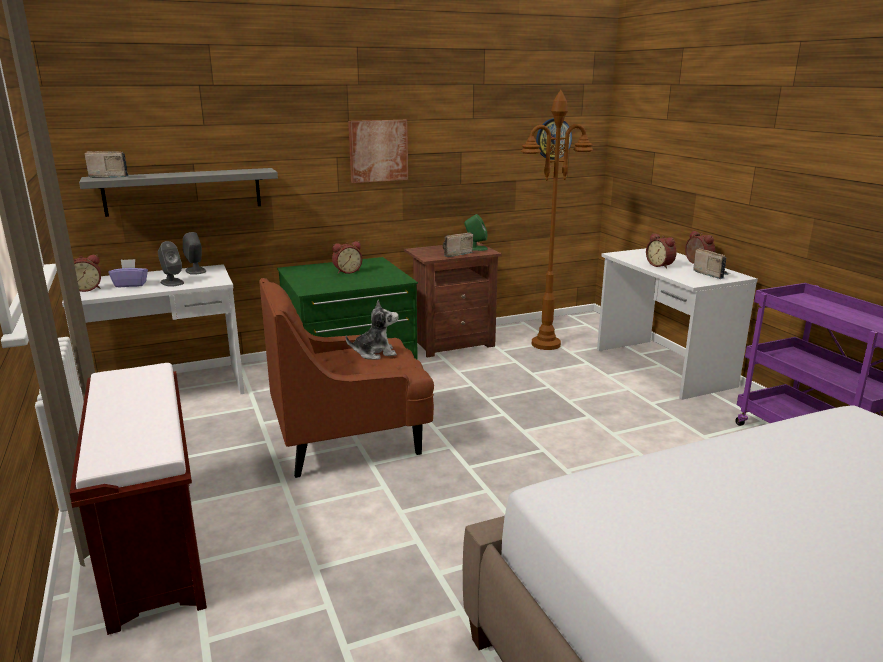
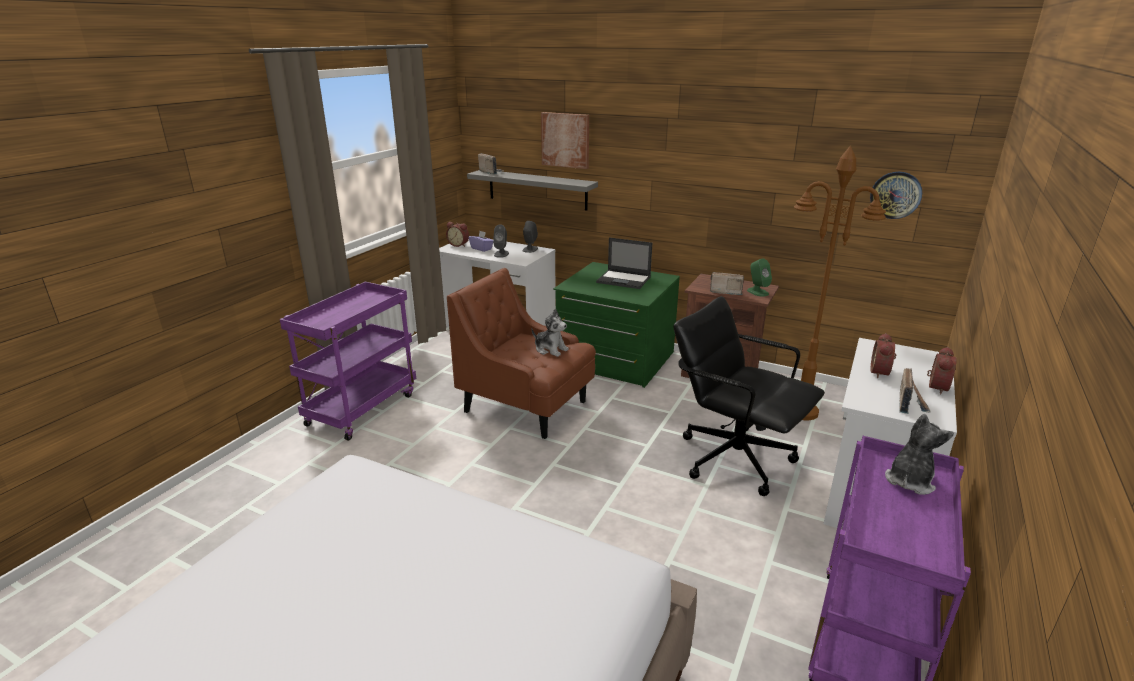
camera: 50 degrees right, 5 degrees up
brown bench [70,363,207,635] -> purple cart [280,282,416,441]
alarm clock [332,241,362,274] -> laptop [596,237,652,289]
picture [348,120,408,183] -> picture moved to [541,112,589,169]
none -> black office chair [674,296,825,496]
none -> plush toy [885,414,954,495]

